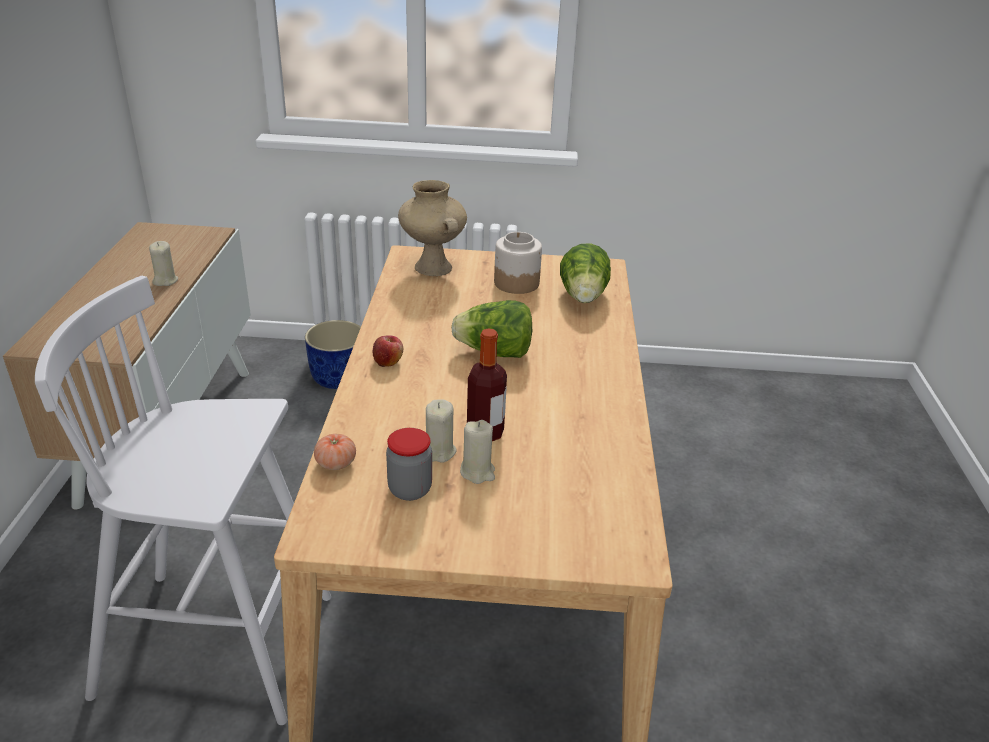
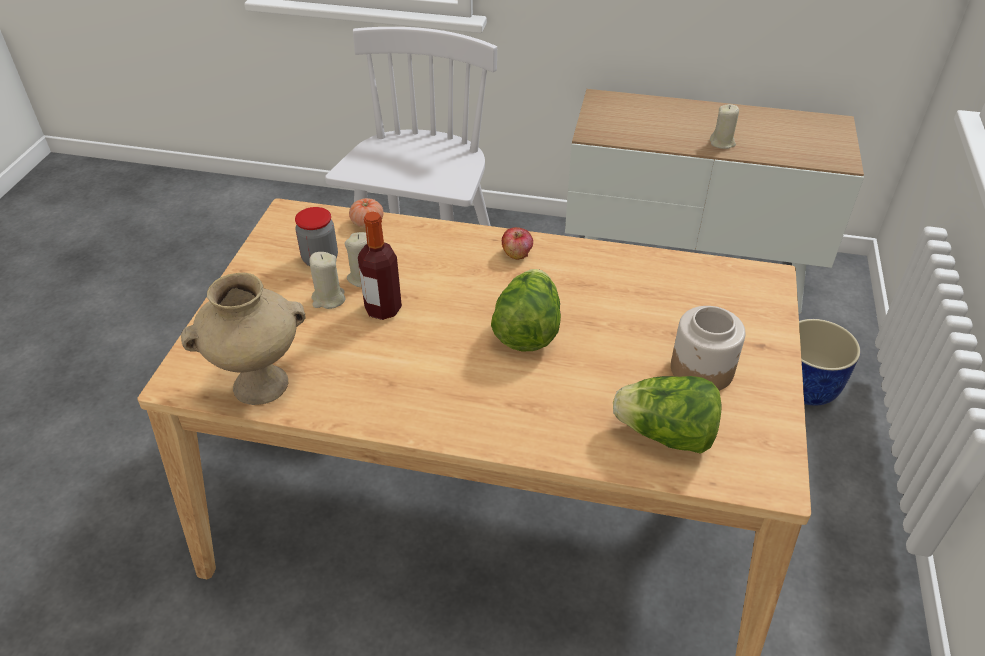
camera: 100 degrees right, 10 degrees up
beige vase [398,180,467,276] -> beige vase moved to [181,273,306,405]

